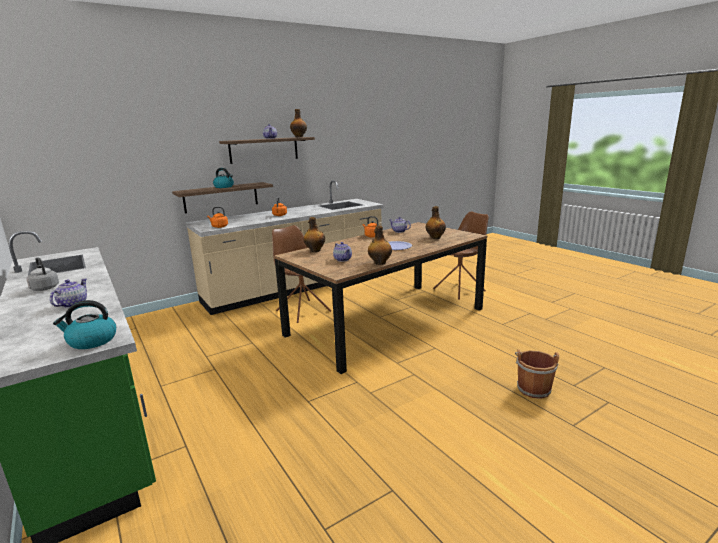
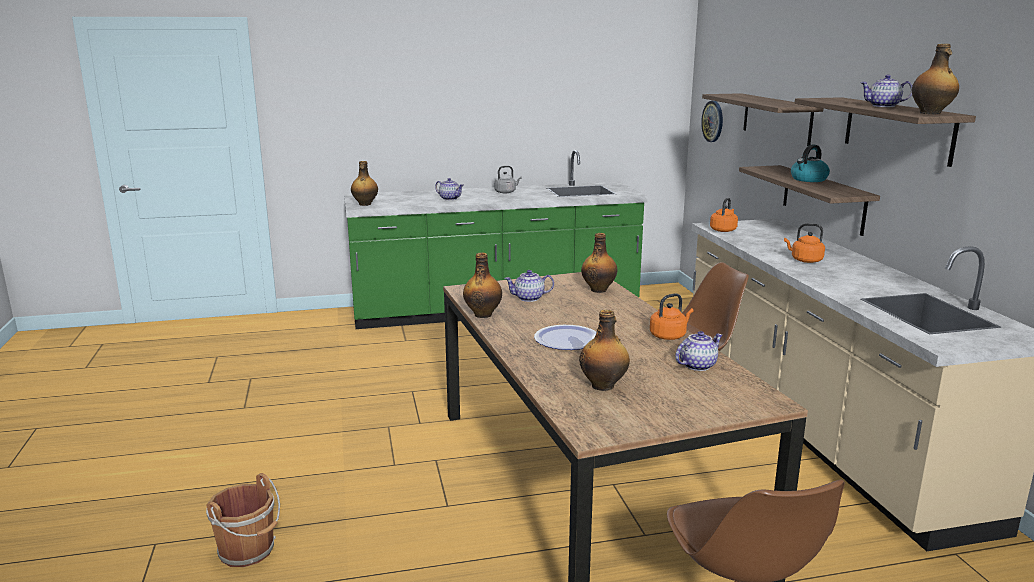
camera: 110 degrees right, 0 degrees up
kettle [53,300,116,349] -> bottle [351,161,378,206]
none -> wall clock [701,101,723,142]
none -> shelf [702,93,823,146]

